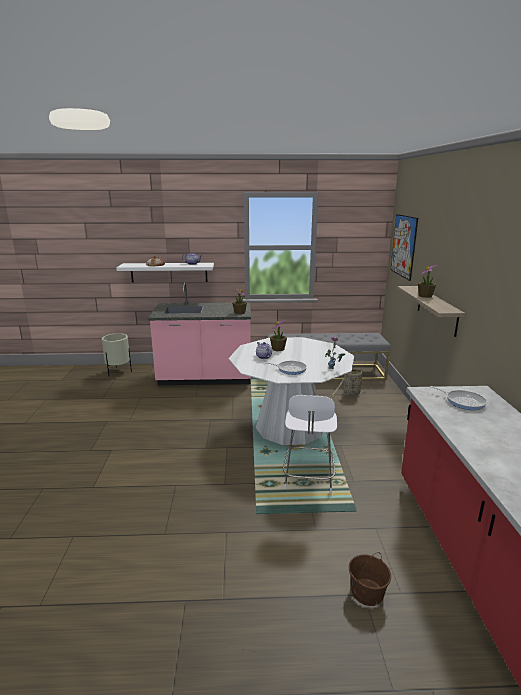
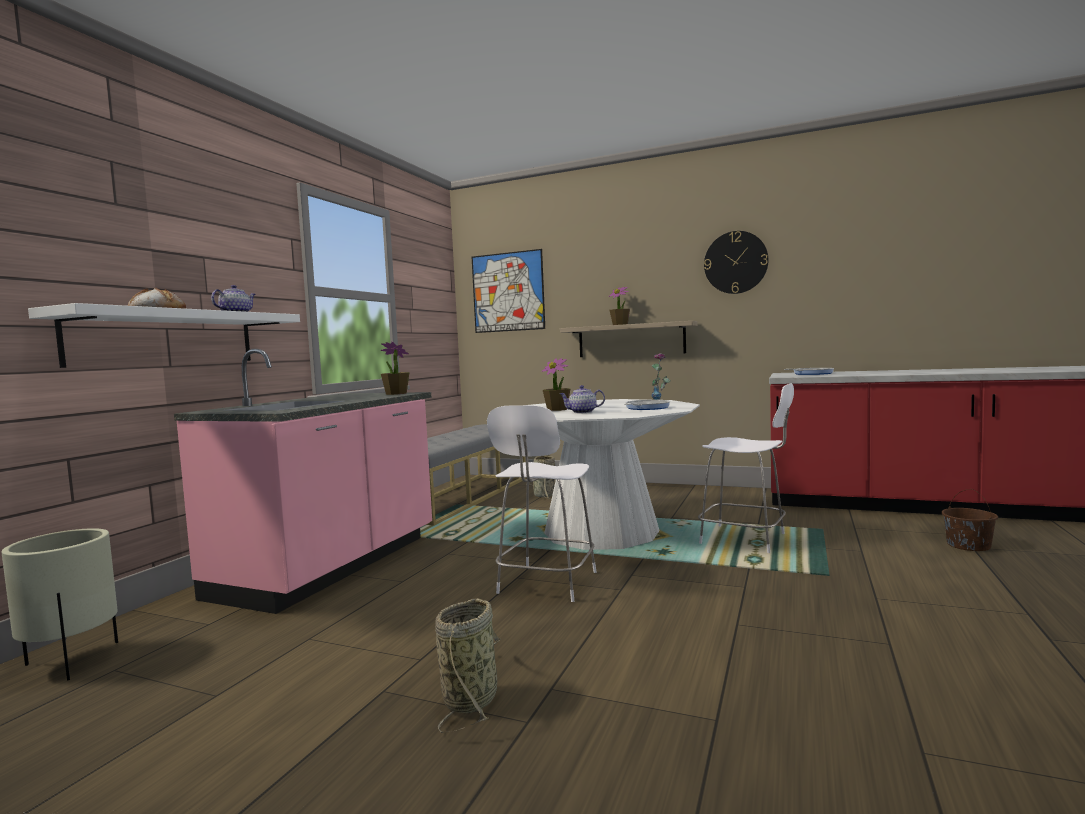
camera: 65 degrees left, 15 degrees down
none -> basket [435,598,500,733]
none -> white stool [487,405,597,602]
none -> wall clock [704,231,768,294]

